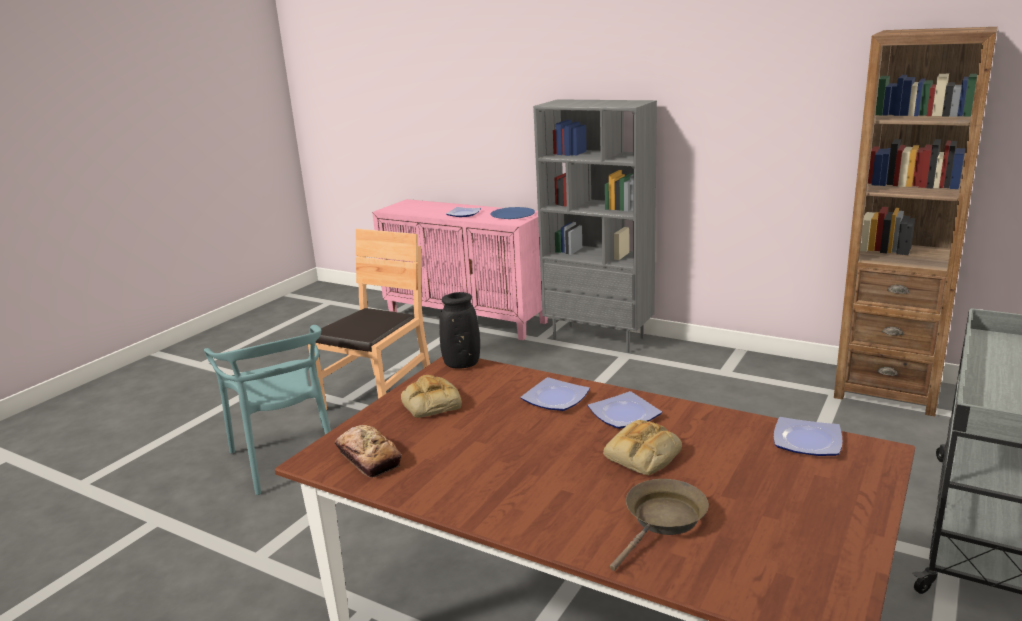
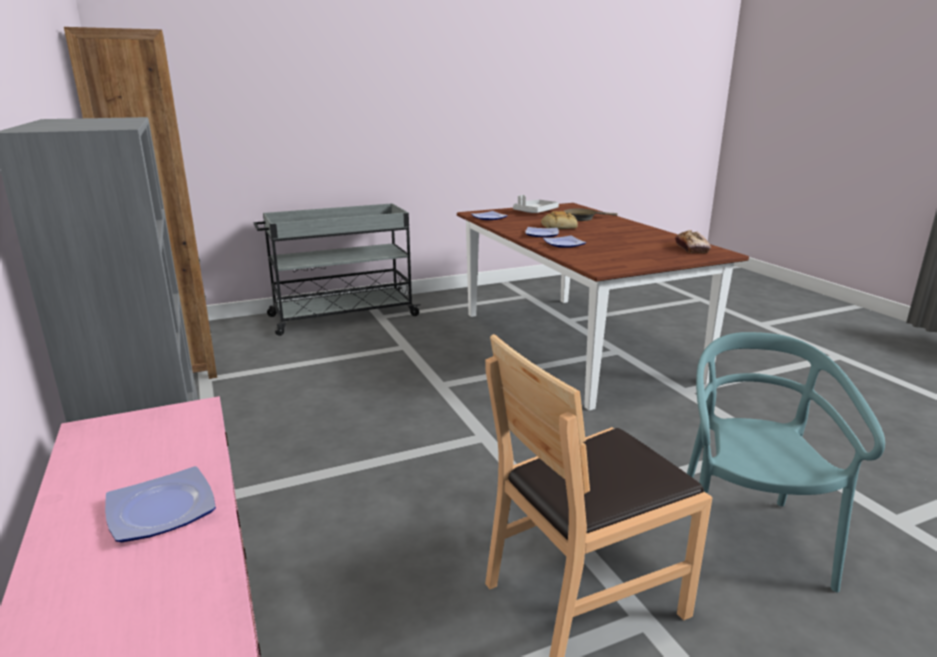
camera: 145 degrees left, 0 degrees up
bread [401,375,462,418] -> none
black vase [440,292,480,368] -> none
blue plate [490,207,535,219] -> none
none -> grey tray [513,195,559,213]

